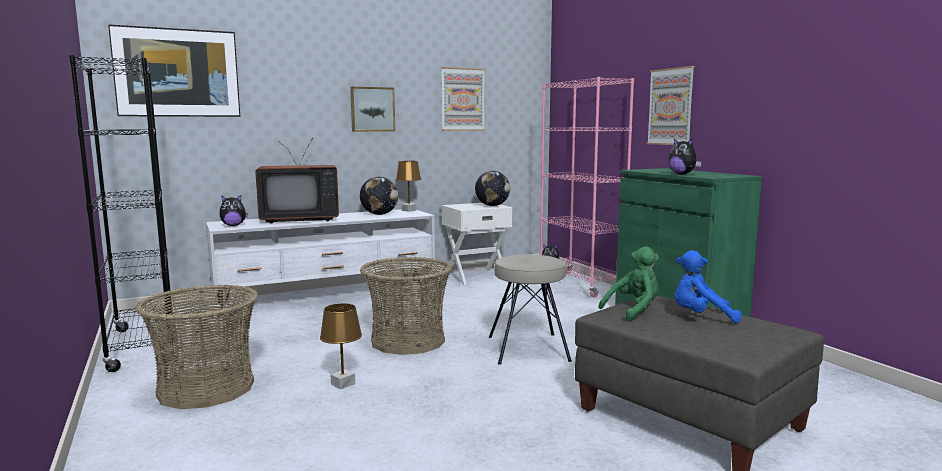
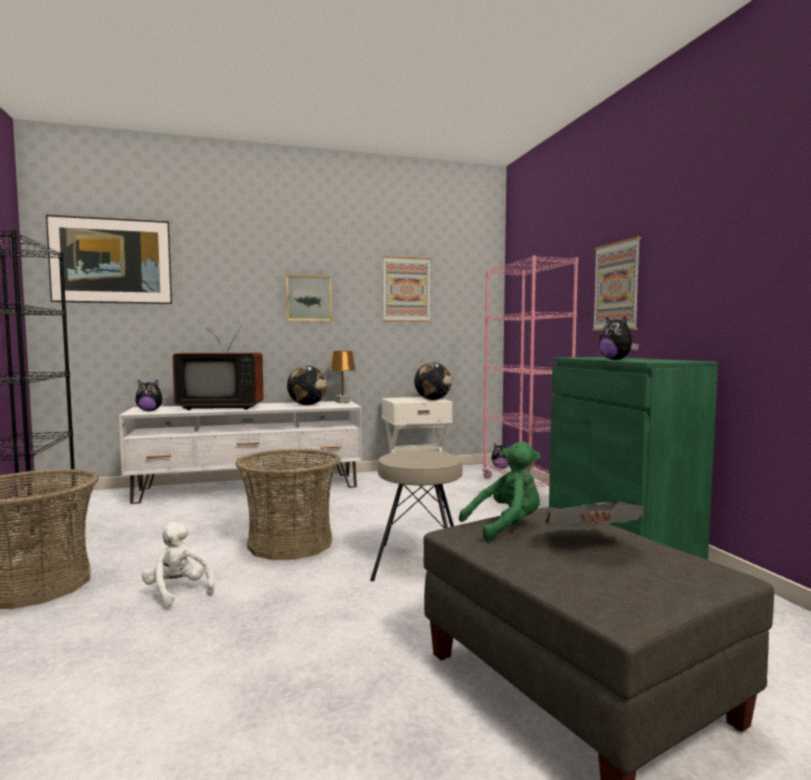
camera: 10 degrees right, 5 degrees down
brown table lamp [320,303,362,389] -> white plush toy [142,522,214,607]
blue plush toy [674,250,741,323] -> newspaper [543,502,644,528]

